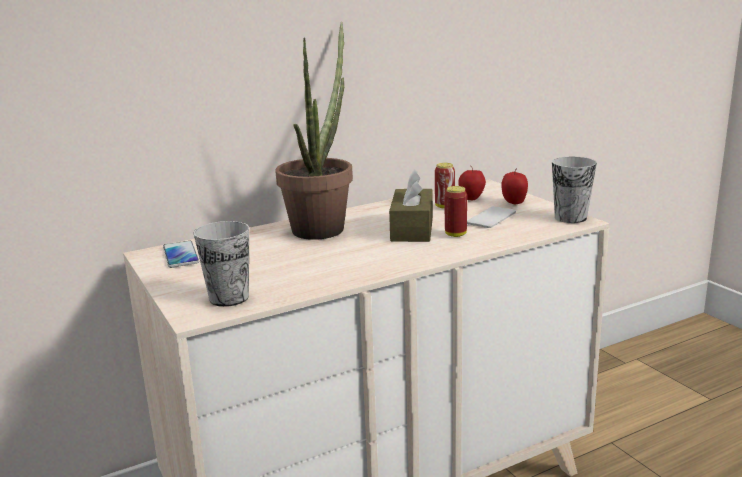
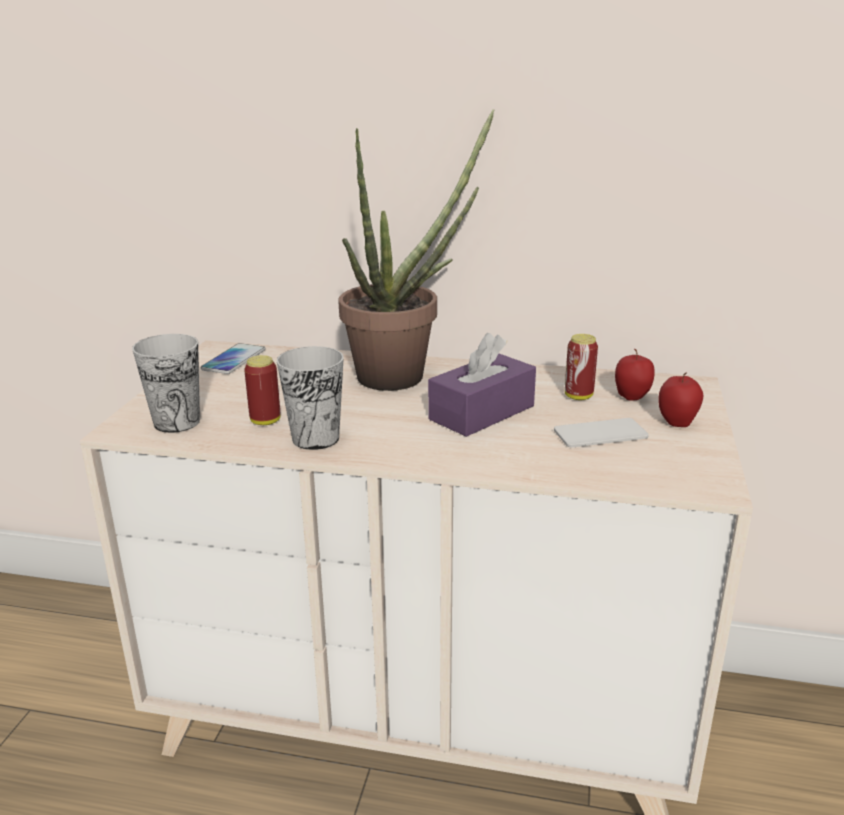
camera: 40 degrees right, 5 degrees up
brown tissue box [389,169,433,242] -> purple tissue box [428,333,536,437]
can [445,186,467,237] -> can moved to [244,355,281,425]
cup [552,157,597,223] -> cup moved to [277,346,344,450]

